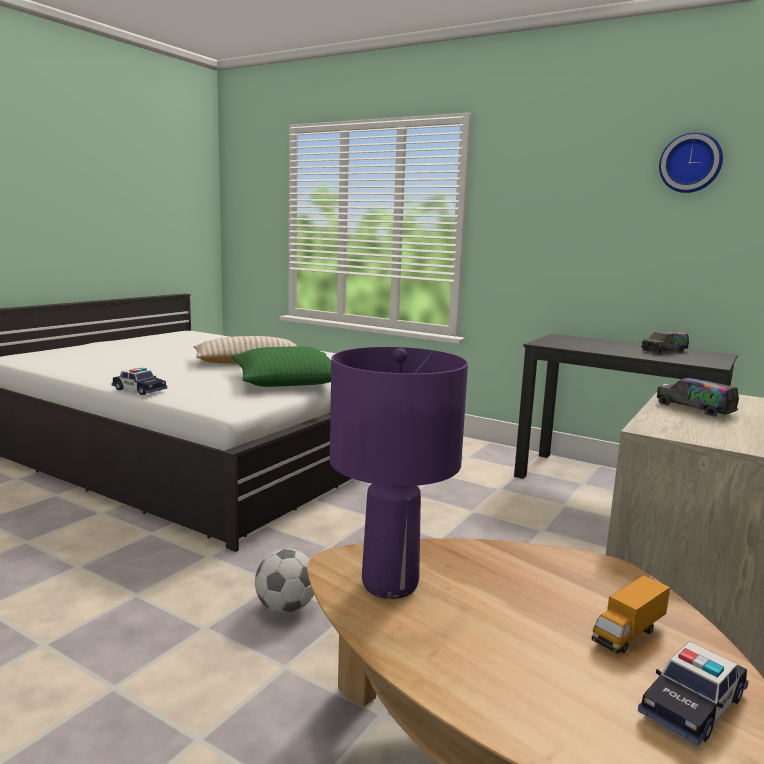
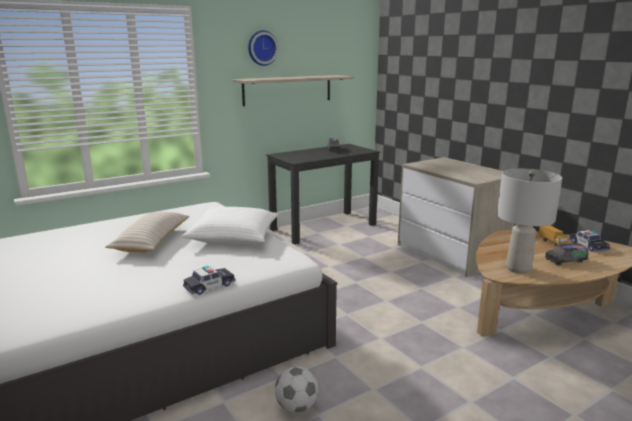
camera: 65 degrees left, 5 degrees up
green pillow [231,346,331,387] -> white pillow [182,207,278,245]
football [255,549,314,613] -> football moved to [275,366,319,413]
purple table lamp [330,347,468,599] -> grey table lamp [497,169,562,274]
toy truck [657,378,739,417] -> toy truck moved to [545,243,588,266]
wall clock [659,132,723,193] -> wall clock moved to [248,30,278,66]
none -> shelf [232,75,354,106]

